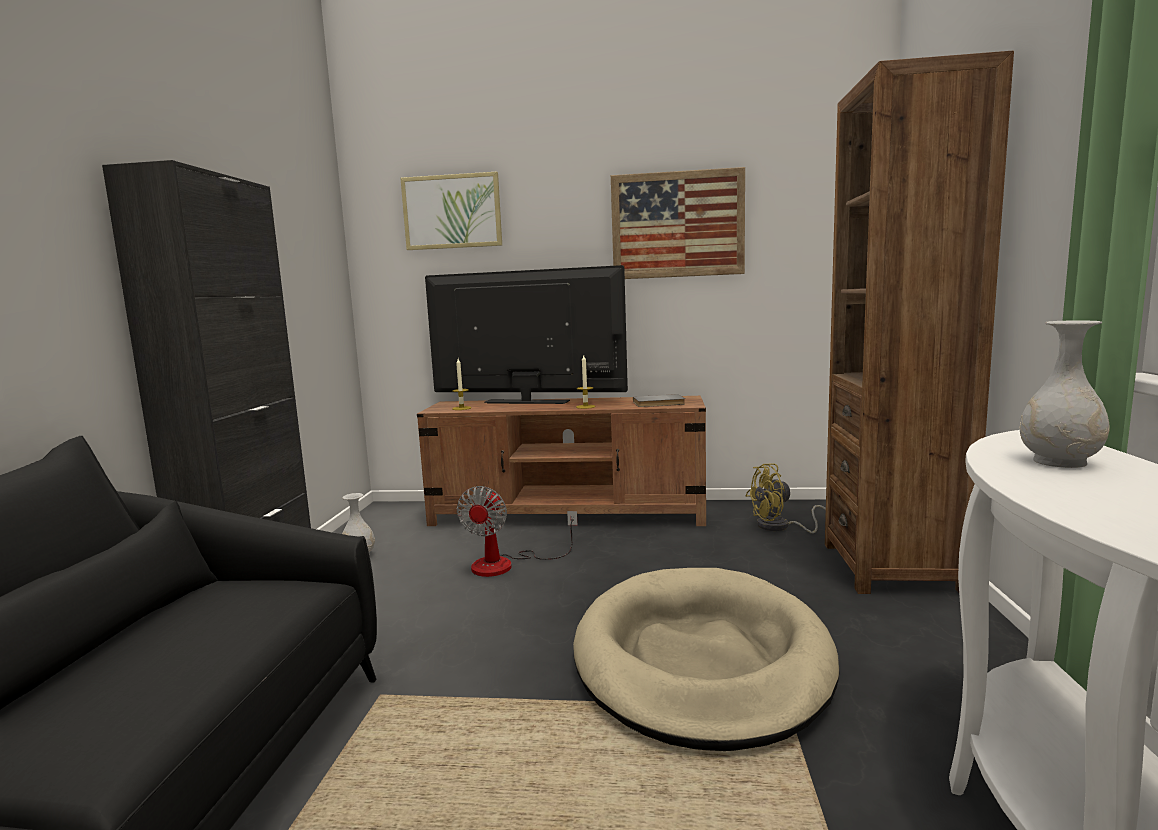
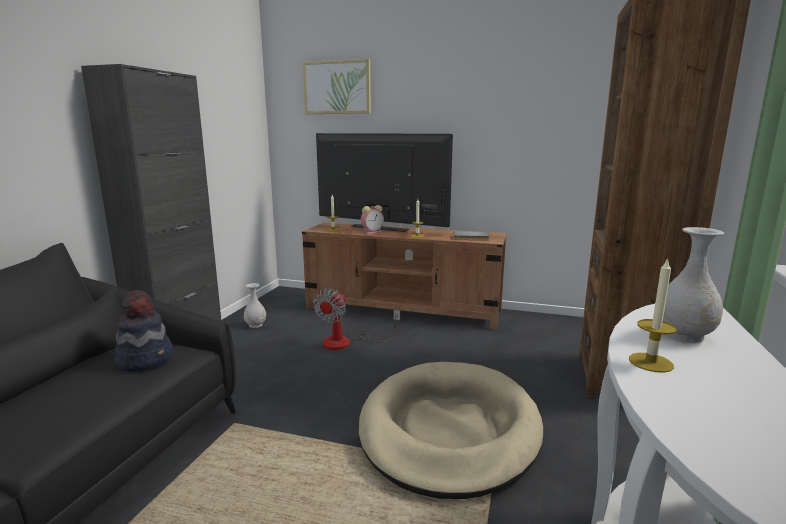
camera: 10 degrees right, 5 degrees up
picture [611,167,745,279] -> none
yellow fan [746,463,826,533] -> none
none -> hat [115,290,173,372]
none -> alarm clock [361,205,384,234]
none -> candle [629,257,677,373]

